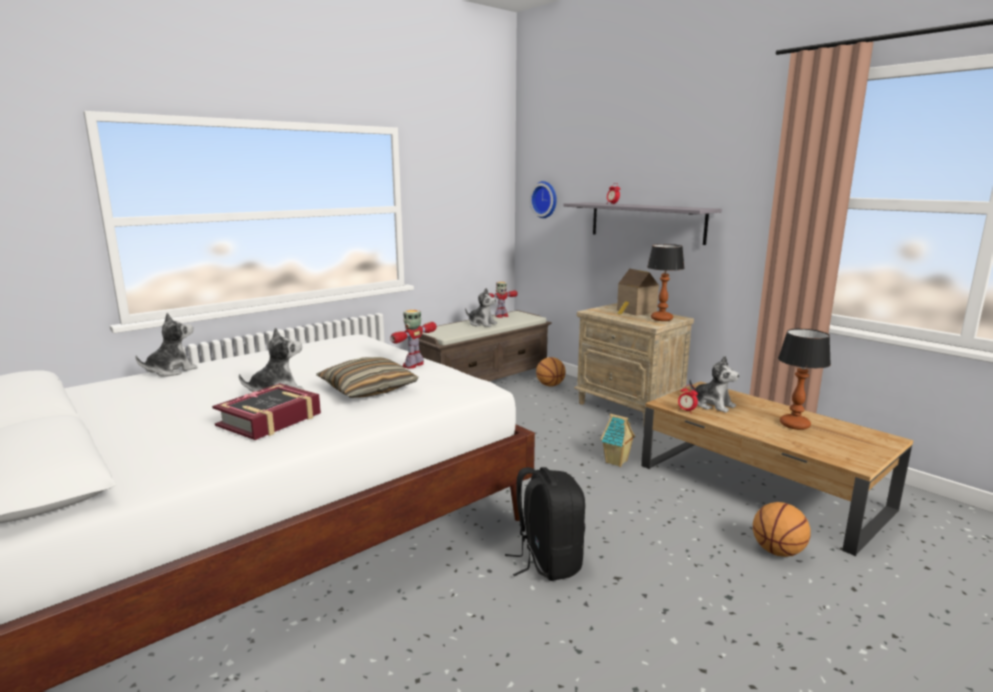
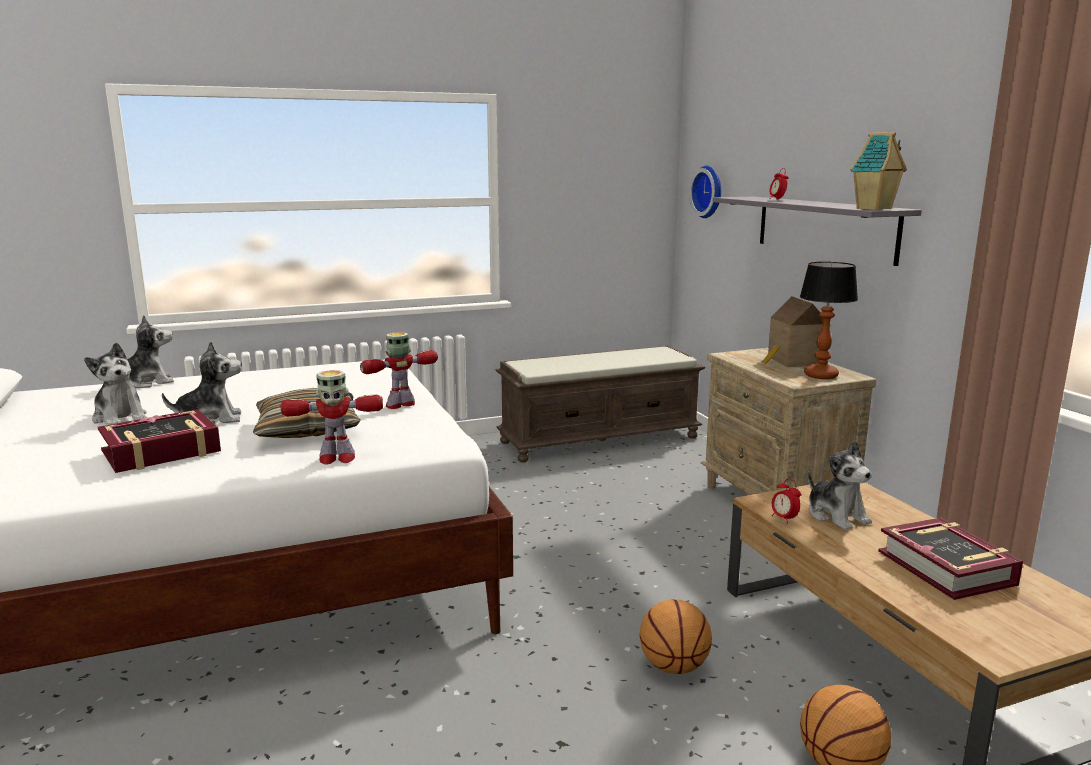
camera: 20 degrees right, 0 degrees up
plush toy [465,288,497,327] -> plush toy moved to [84,342,147,425]
toy robot [489,282,518,318] -> toy robot moved to [281,370,383,465]
black backpack [505,467,585,581] -> none
basketball [536,357,566,386] -> basketball moved to [639,600,712,674]
toy house [600,414,635,467] -> toy house moved to [850,132,907,210]
table lamp [778,329,831,430] -> book [878,518,1023,600]

